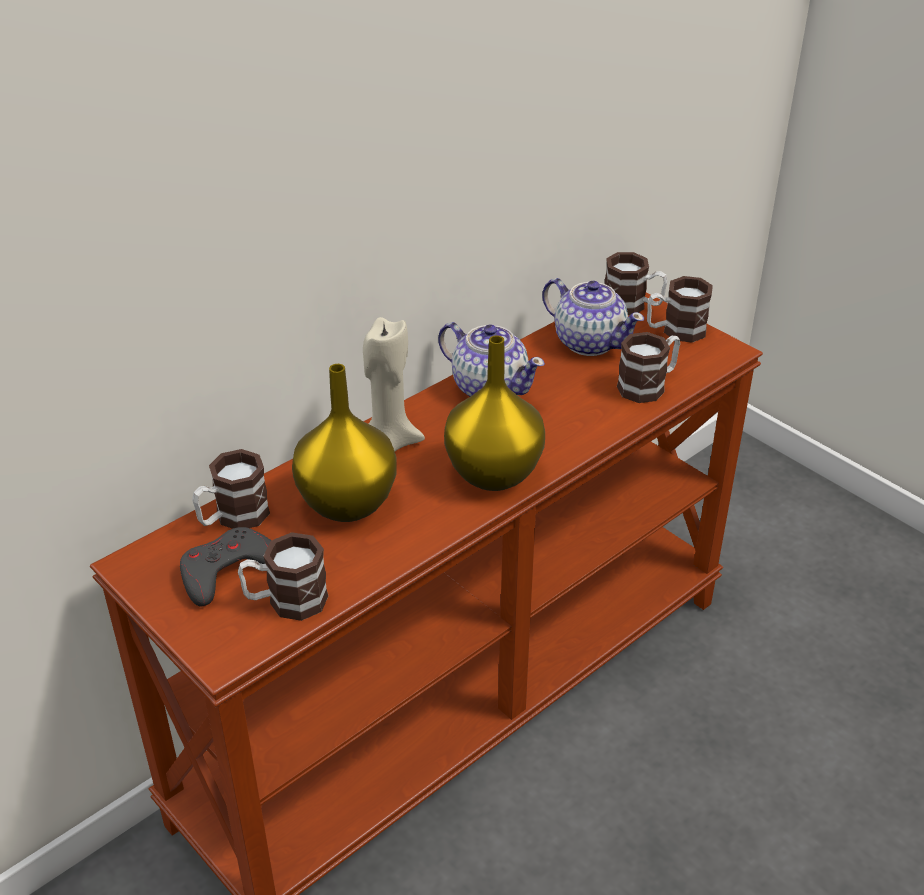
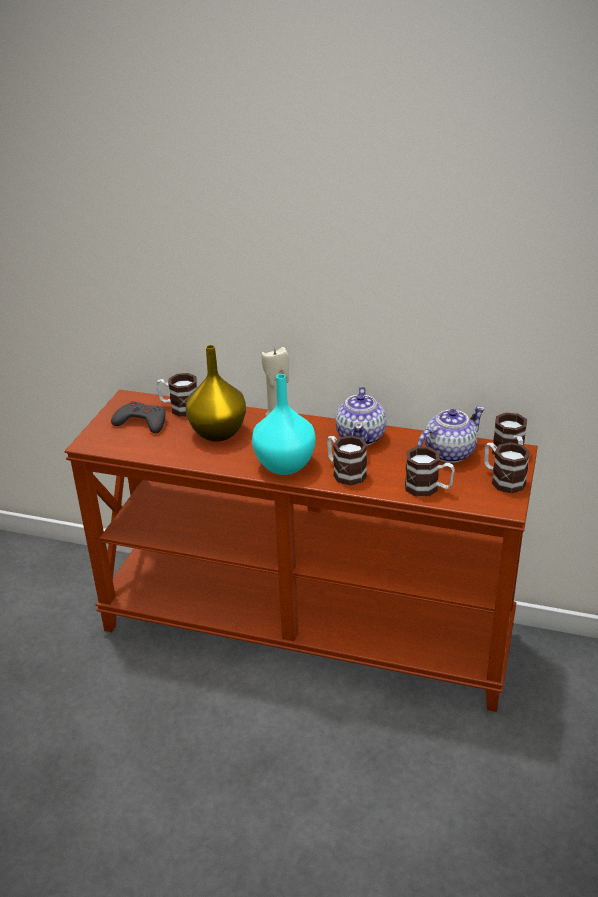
camera: 60 degrees right, 5 degrees down
mug [238,532,328,621] -> mug moved to [327,435,367,486]
yellow vase [444,335,545,491] -> turquoise vase [252,374,316,475]
teapot [542,278,644,356] -> teapot turned 135 degrees counterclockwise [417,406,485,463]

